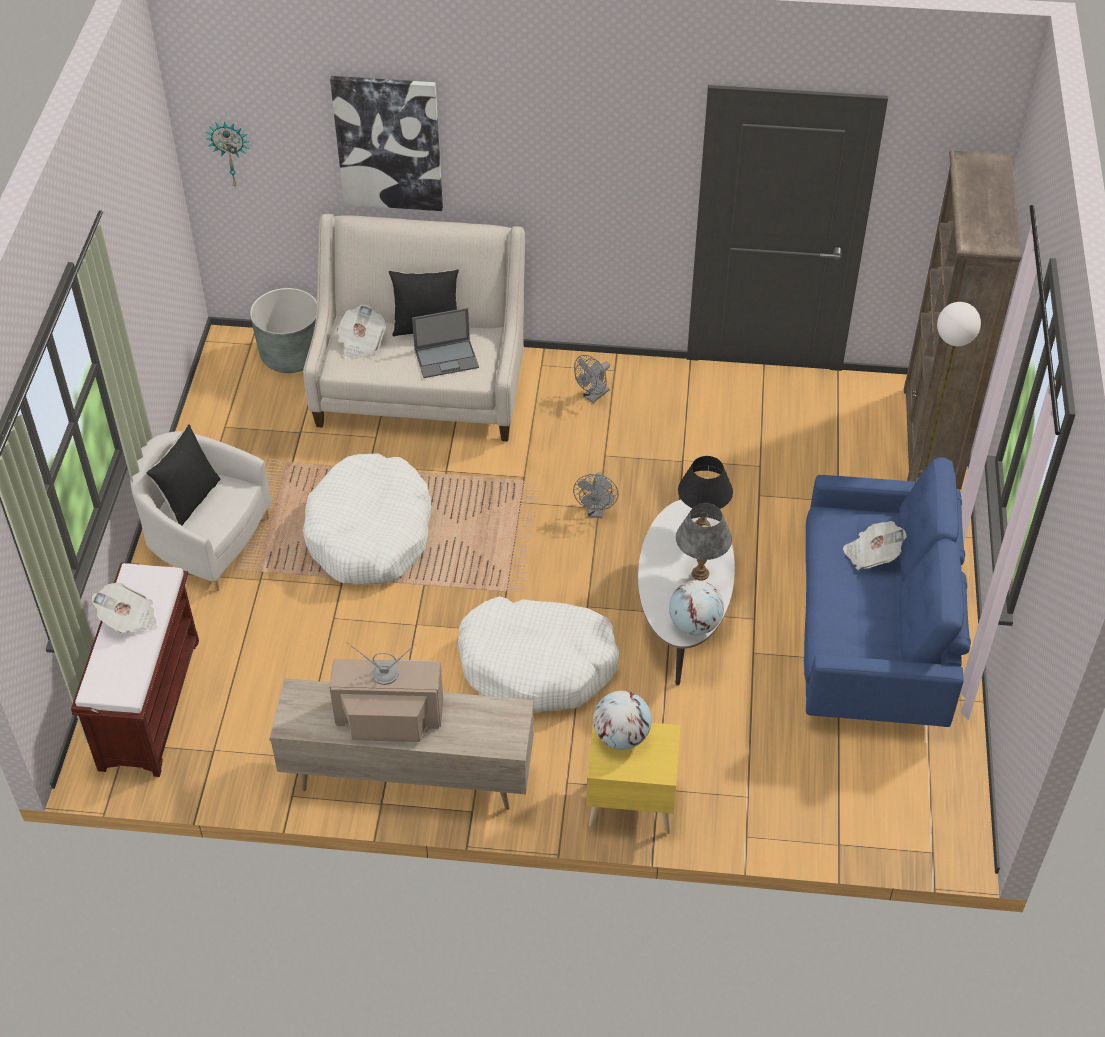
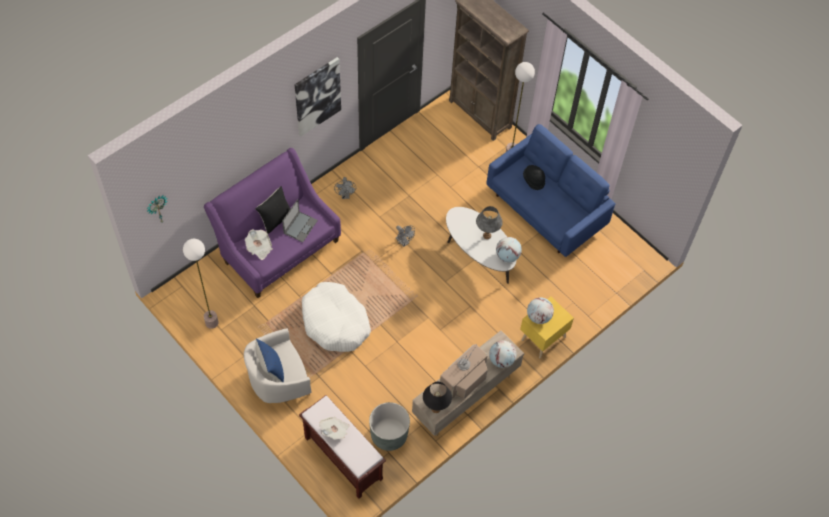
camera: 50 degrees left, 10 degrees up
black pillow [146,424,220,525] -> blue pillow [256,339,284,382]
grey planter [250,288,317,373] -> grey planter moved to [369,402,410,451]
beige sofa [303,214,525,441] -> purple sofa [204,148,341,298]
picture [330,76,443,211] -> picture moved to [294,57,341,136]
white dog bed [458,596,620,712] -> none
black table lamp [678,456,733,527] -> black table lamp moved to [423,382,452,413]
newspaper [843,521,907,570] -> black hat [523,165,545,190]
none -> floor lamp [183,239,219,329]
none -> globe [489,341,517,368]

